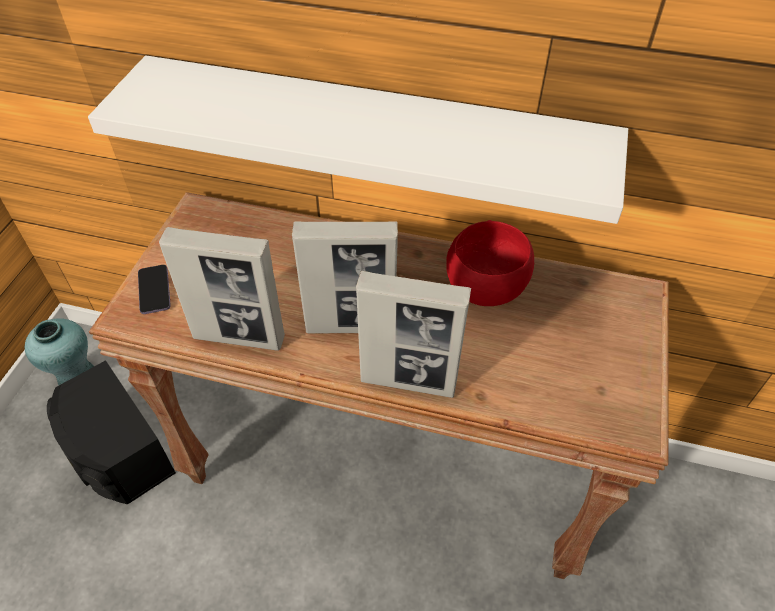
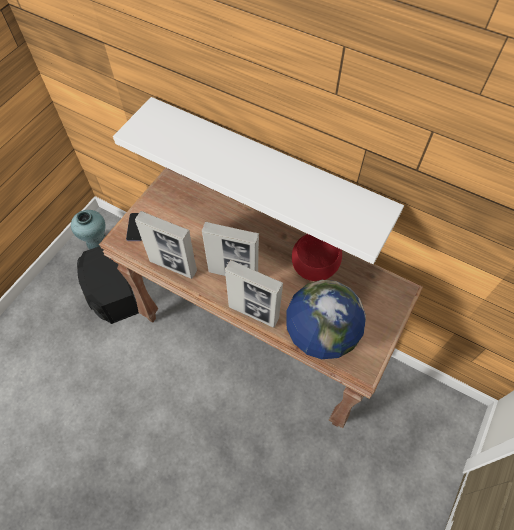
camera: 15 degrees right, 10 degrees up
none -> globe [286,280,366,359]

